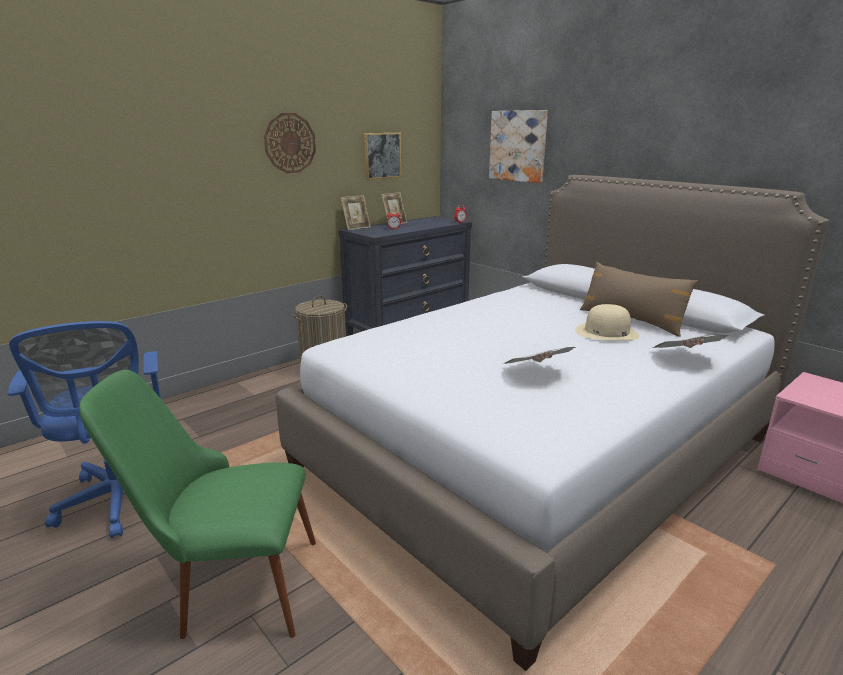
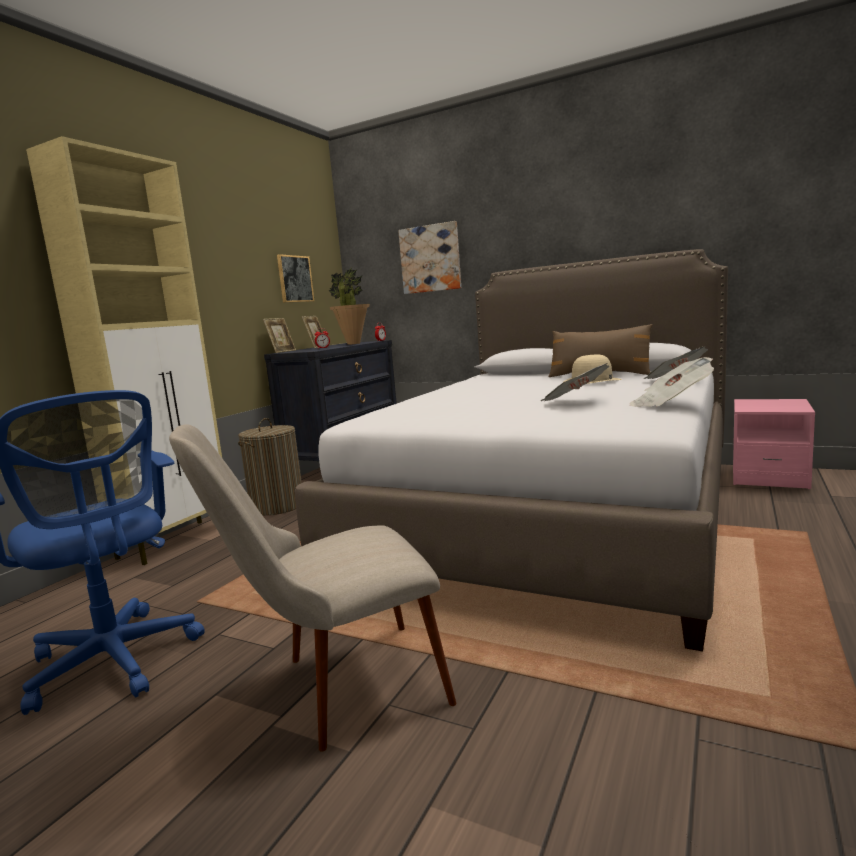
camera: 20 degrees left, 10 degrees down
green chair [79,370,316,639] -> beige chair [169,424,456,752]
wall clock [264,113,316,173] -> none
none -> beige cabinet [26,136,222,565]
none -> potted plant [328,268,370,345]
none -> newspaper [630,357,714,407]

